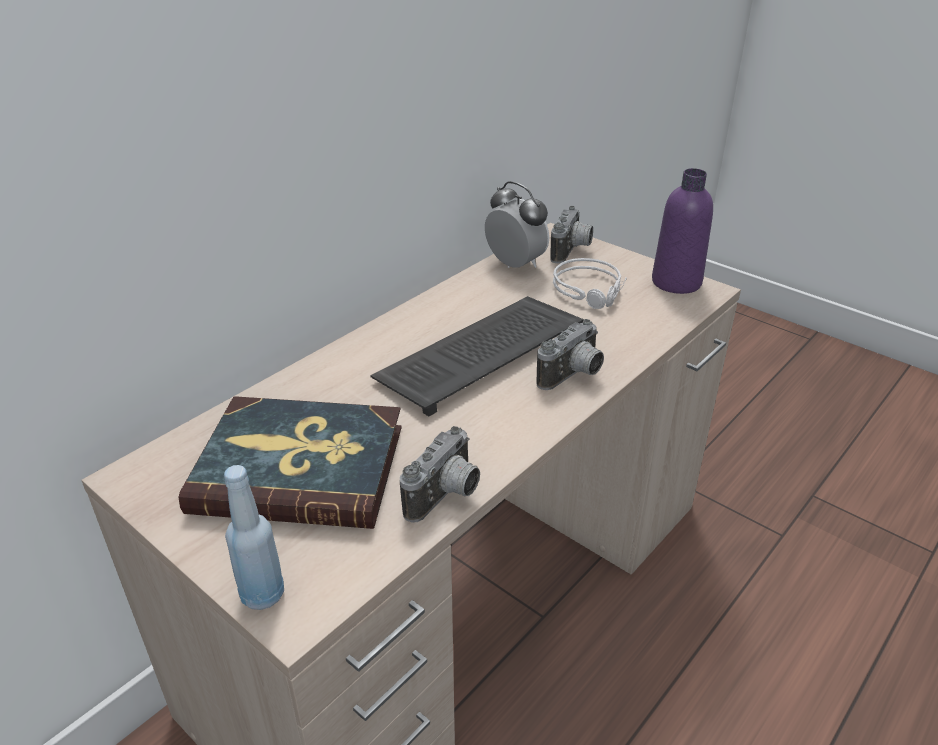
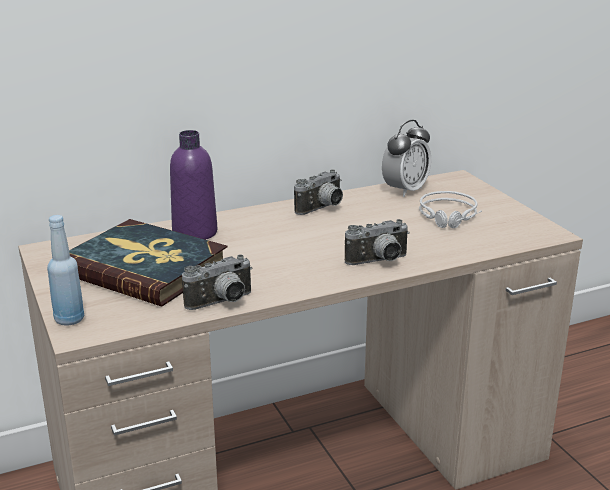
camera: 25 degrees right, 10 degrees down
keyboard [370,296,584,416] -> none
alarm clock [485,181,549,268] -> alarm clock turned 60 degrees clockwise [382,120,431,197]
camera [550,206,593,263] -> camera moved to [294,169,343,215]
purple bottle [652,168,713,294] -> purple bottle moved to [170,130,217,240]

